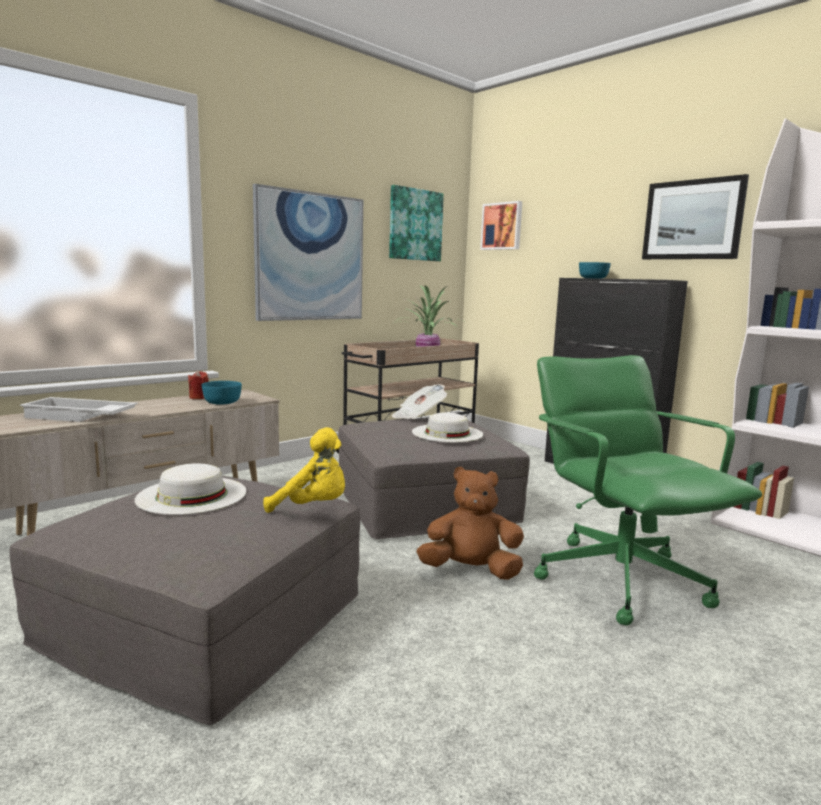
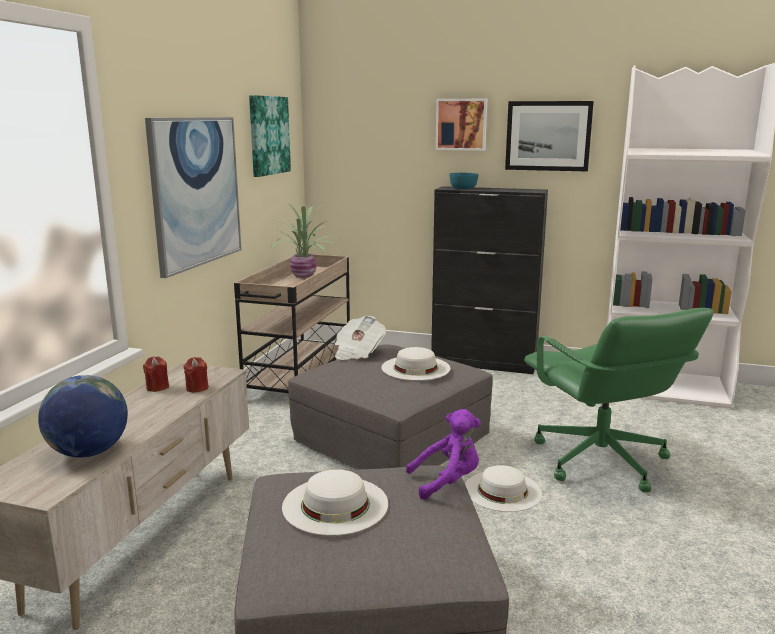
camera: 30 degrees left, 5 degrees up
white tray [20,397,138,422] -> globe [38,375,128,458]
turquoise bowl [201,381,242,405] -> red candle [184,357,209,393]
yellow plush toy [263,427,345,513] -> purple plush toy [406,409,481,500]
brown plush toy [417,467,524,580] -> white hat [465,465,542,512]
picture [480,201,522,250] -> picture moved to [435,99,487,151]
green office chair [534,355,762,625] -> green office chair turned 150 degrees counterclockwise [524,308,714,493]

